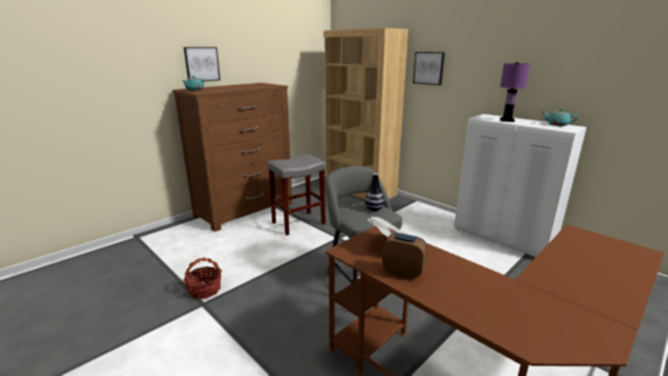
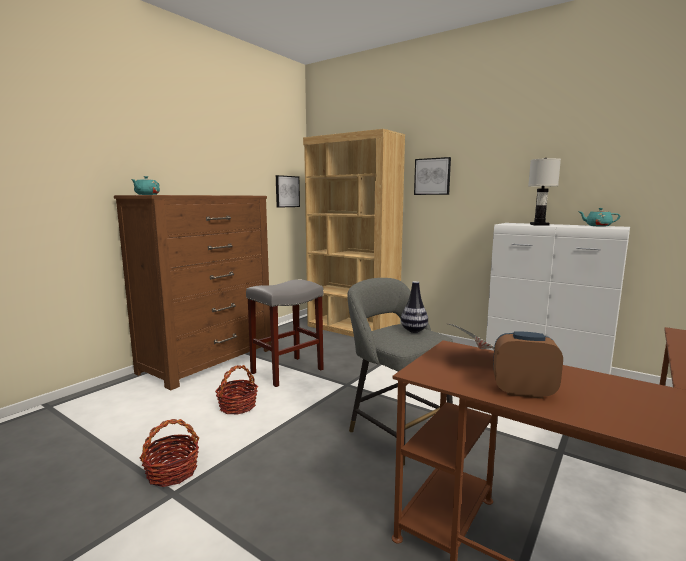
camera: 10 degrees left, 10 degrees down
picture [184,47,220,81] -> picture moved to [276,175,300,208]
purple table lamp [500,62,530,122] -> white table lamp [528,158,561,226]
none -> basket [215,365,258,415]

